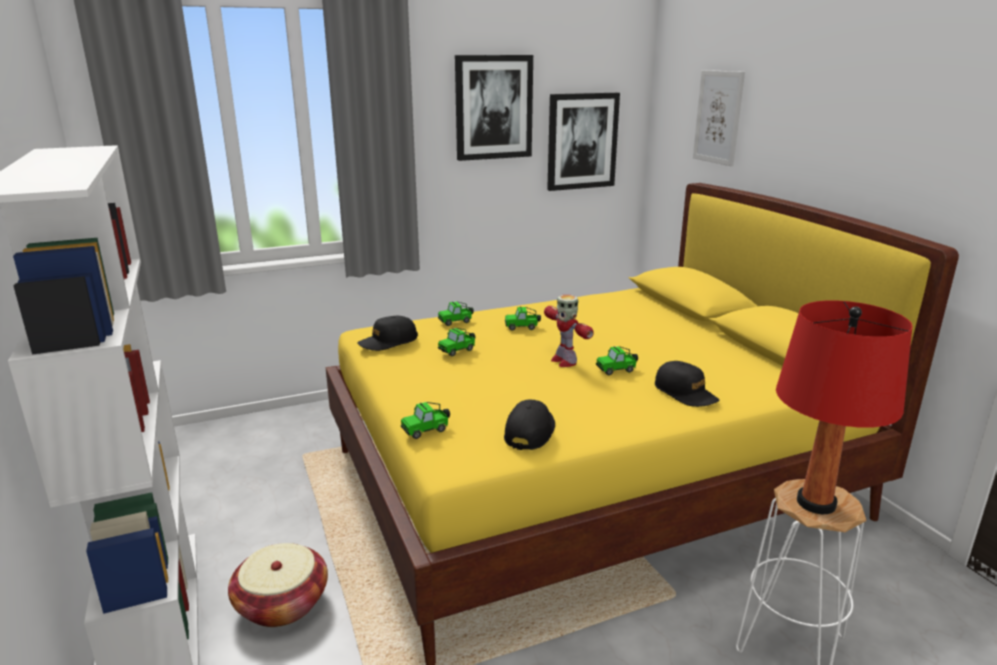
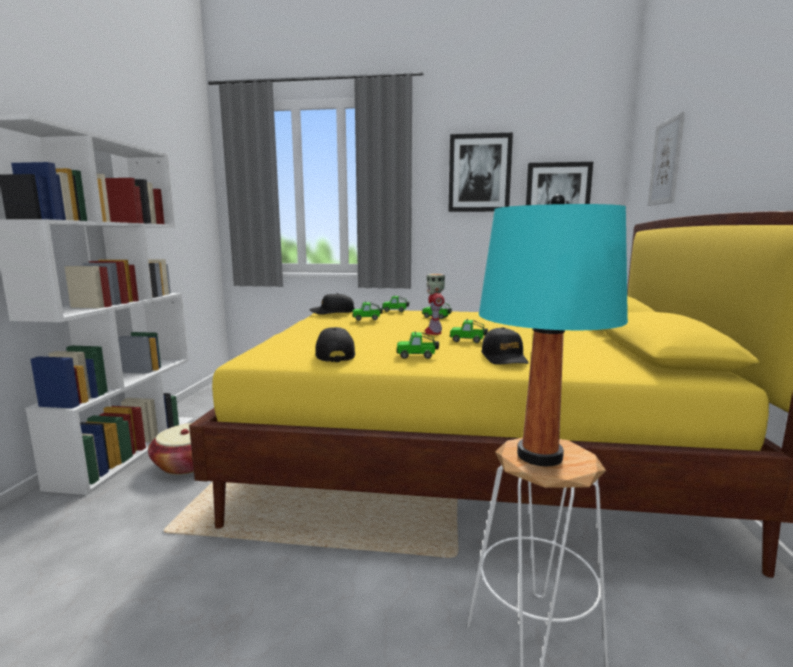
camera: 30 degrees right, 10 degrees down
toy car [401,402,450,439] -> toy car moved to [397,331,439,359]
black cap [504,400,555,450] -> black cap turned 60 degrees counterclockwise [315,327,355,362]
red table lamp [776,300,913,514] -> turquoise table lamp [479,194,628,466]

